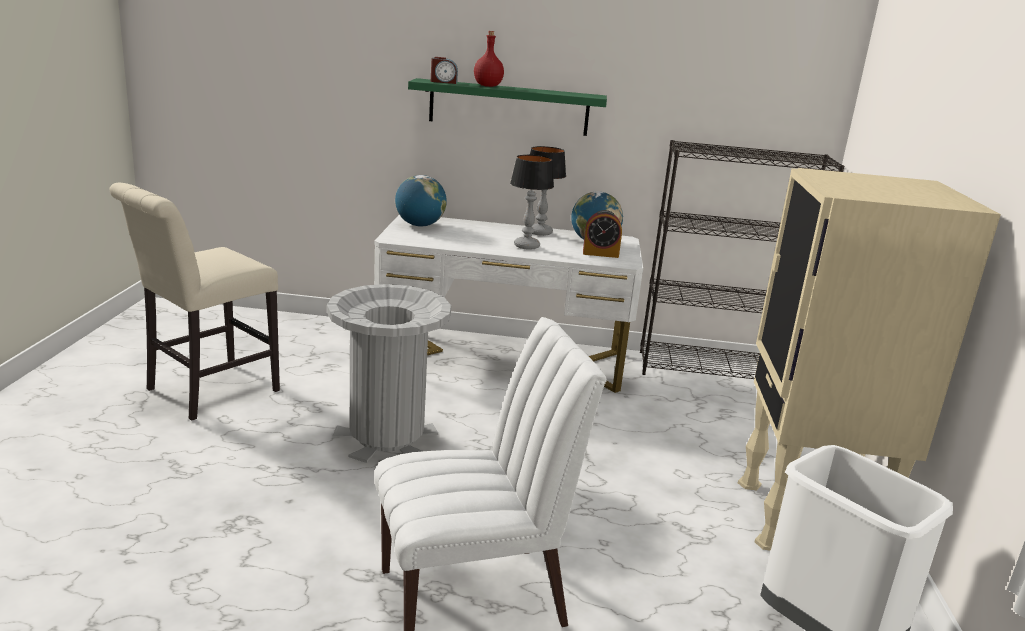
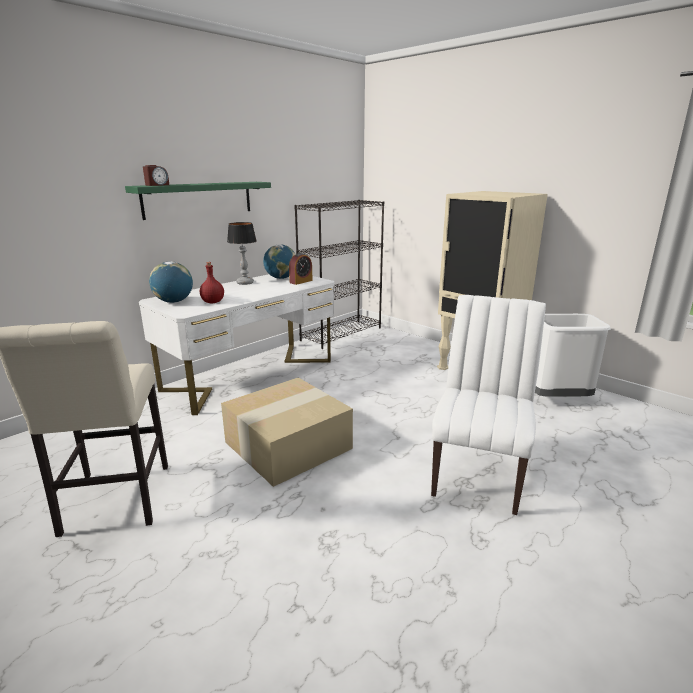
camera: 50 degrees left, 0 degrees up
grey trash can [327,284,451,463] -> cardboard box [221,377,353,487]
red bottle [474,31,504,87] -> red bottle moved to [200,262,224,303]
table lamp [510,155,554,250] -> none

